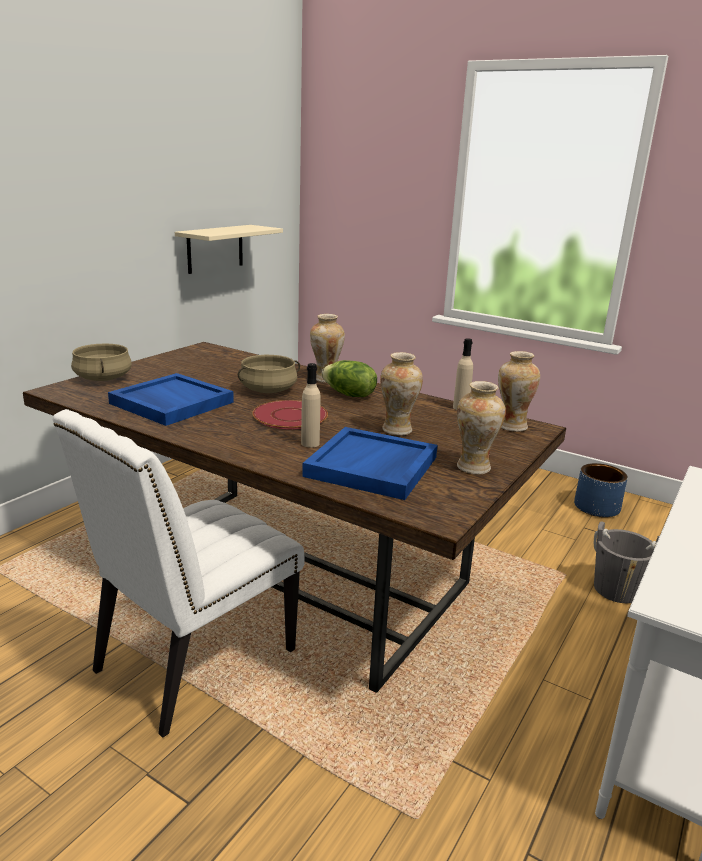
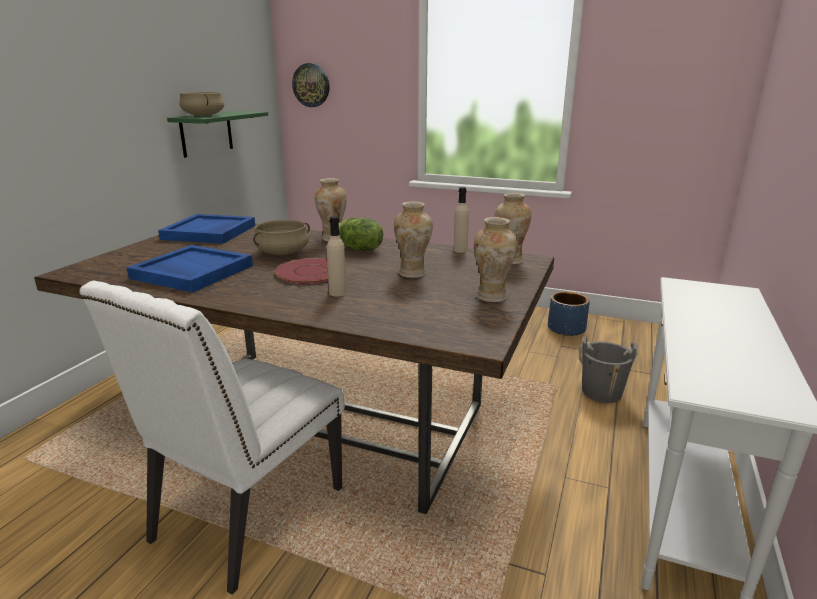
camera: 10 degrees left, 0 degrees up
beige cooking pot [71,343,132,381] -> beige cooking pot moved to [179,92,224,116]
beige shelf [175,225,283,274] -> green shelf [167,111,268,158]
blue tray [302,427,437,500] -> blue tray moved to [158,214,255,244]
none -> wall clock [292,63,329,107]

